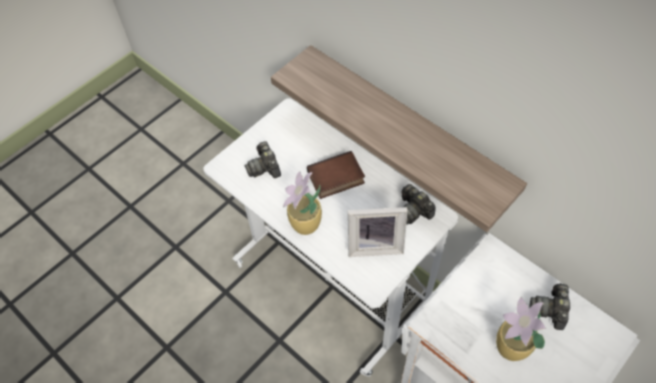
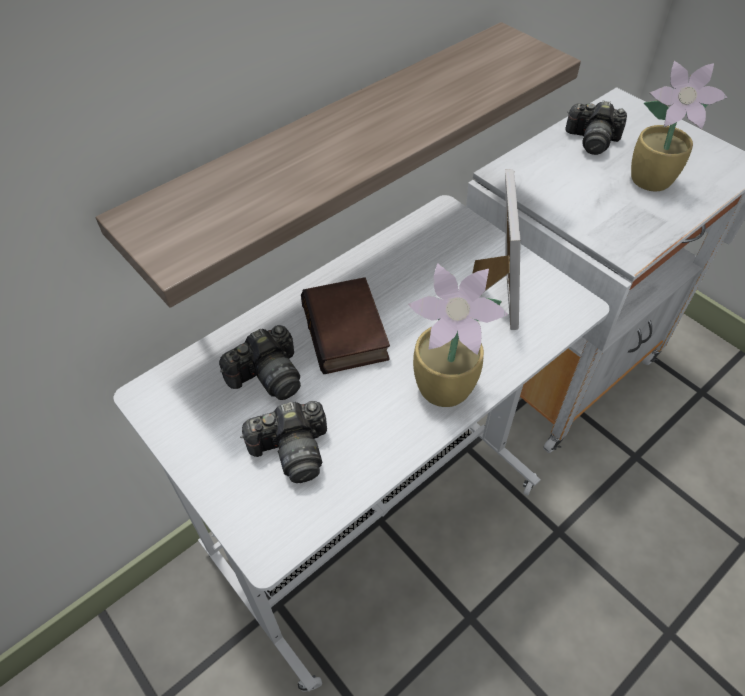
camera: 85 degrees left, 5 degrees down
camera [401,184,436,225] -> camera moved to [219,325,301,400]

